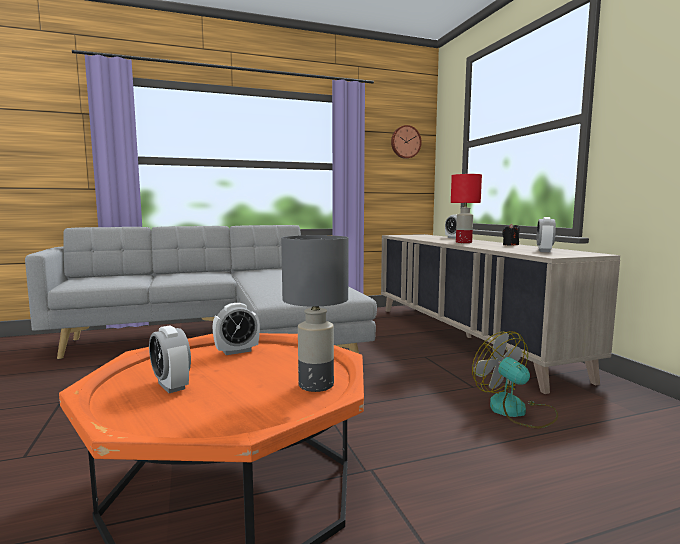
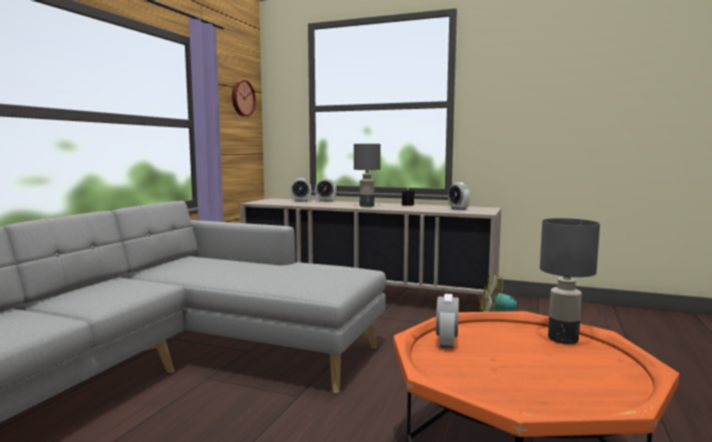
camera: 50 degrees left, 0 degrees up
alarm clock [149,325,191,393] -> alarm clock moved to [290,178,312,202]
red table lamp [451,174,482,243] -> grey table lamp [354,144,381,207]

